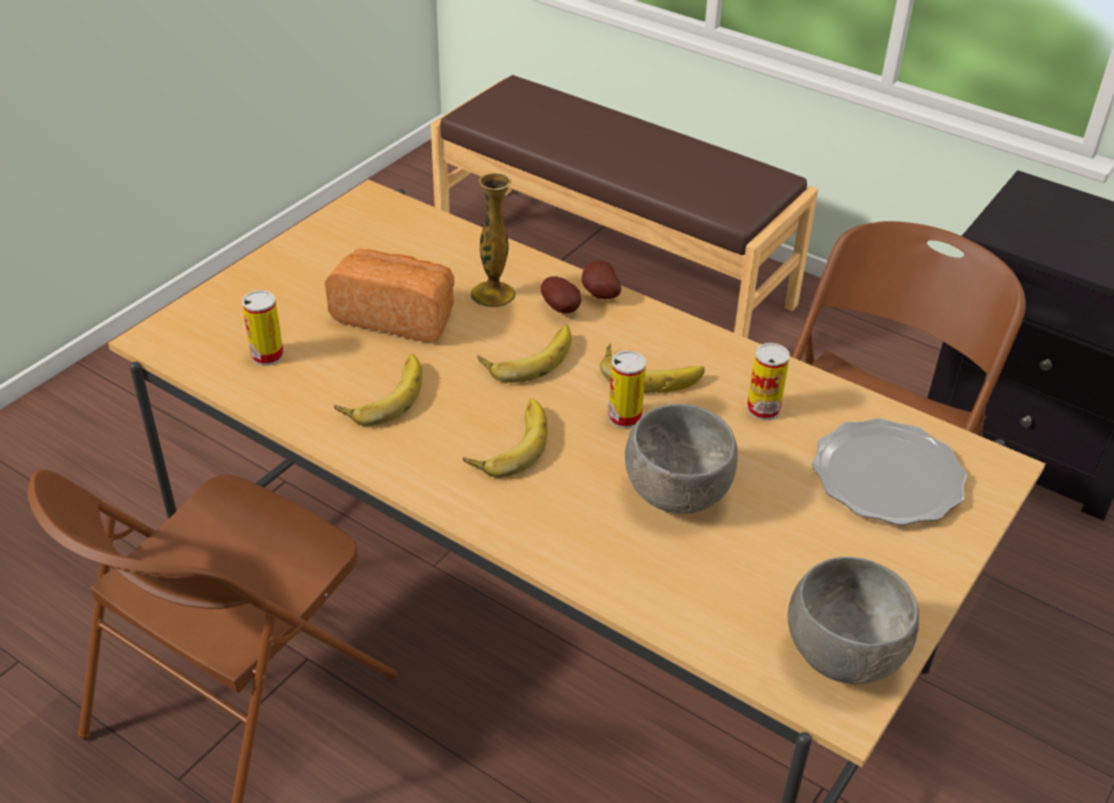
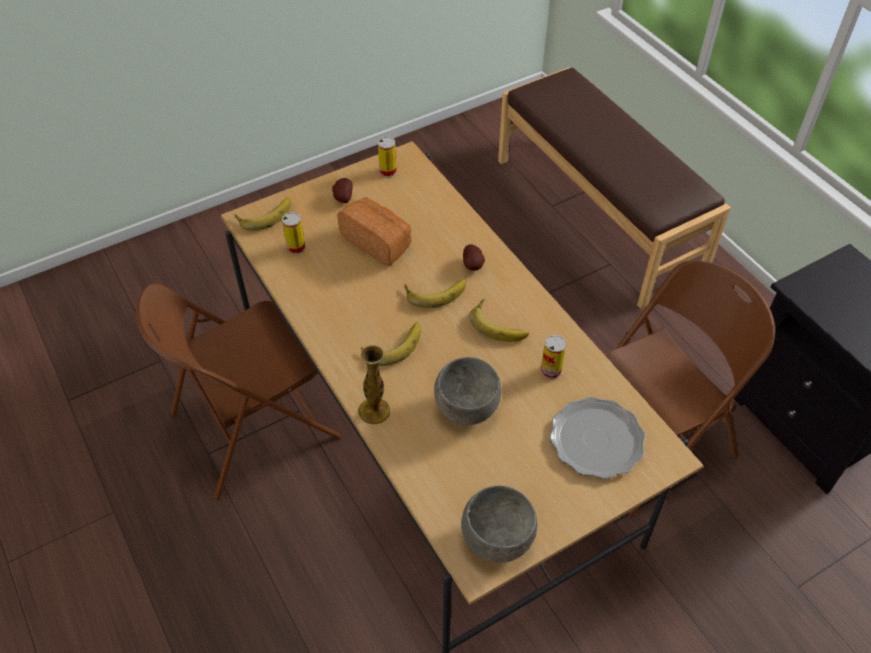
camera: 25 degrees right, 10 degrees up
banana [334,354,423,426] -> banana moved to [235,197,291,231]
vase [471,173,516,307] -> vase moved to [358,345,391,425]
potato [582,260,621,299] -> potato moved to [332,178,353,203]
can [608,350,646,429] -> can moved to [378,136,397,177]

